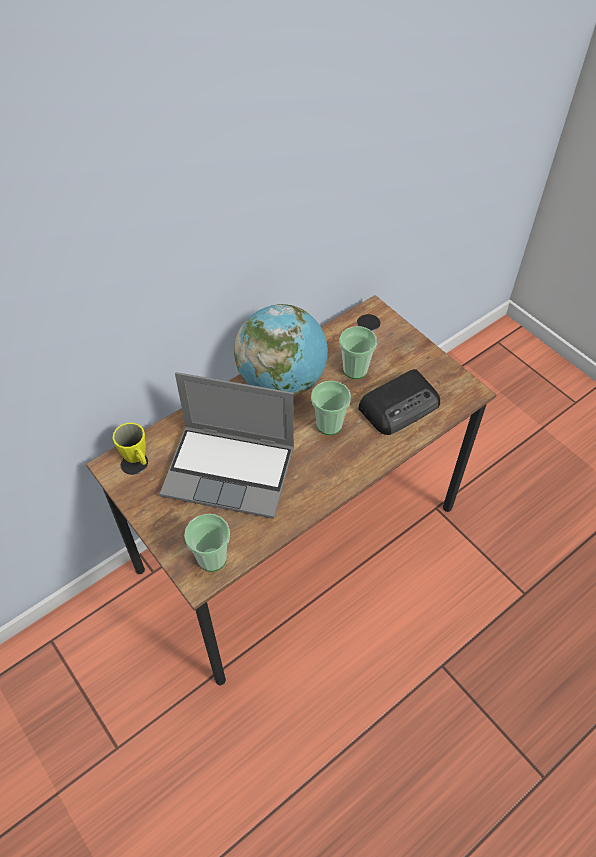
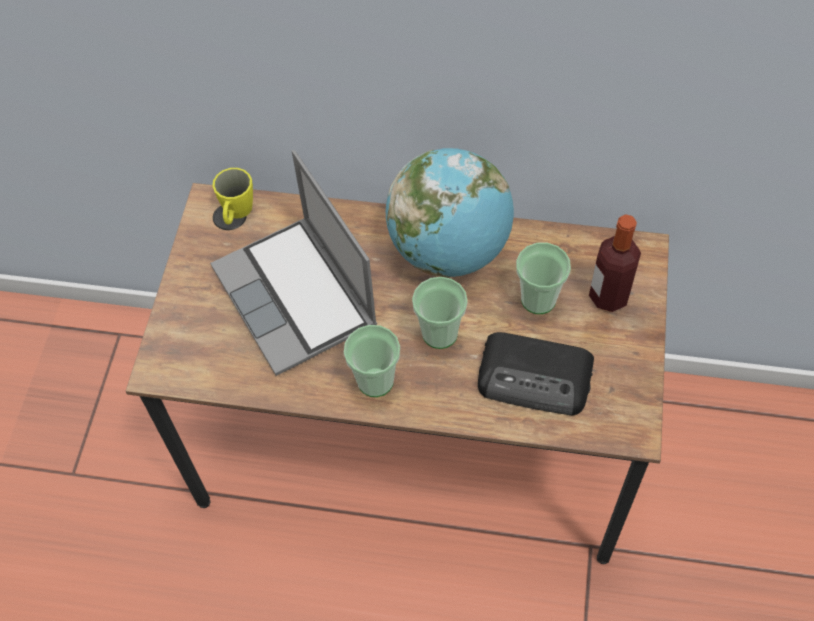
camera: 50 degrees right, 5 degrees up
cup [184,514,230,572] -> cup moved to [344,325,400,397]
none -> bottle [589,214,641,312]

